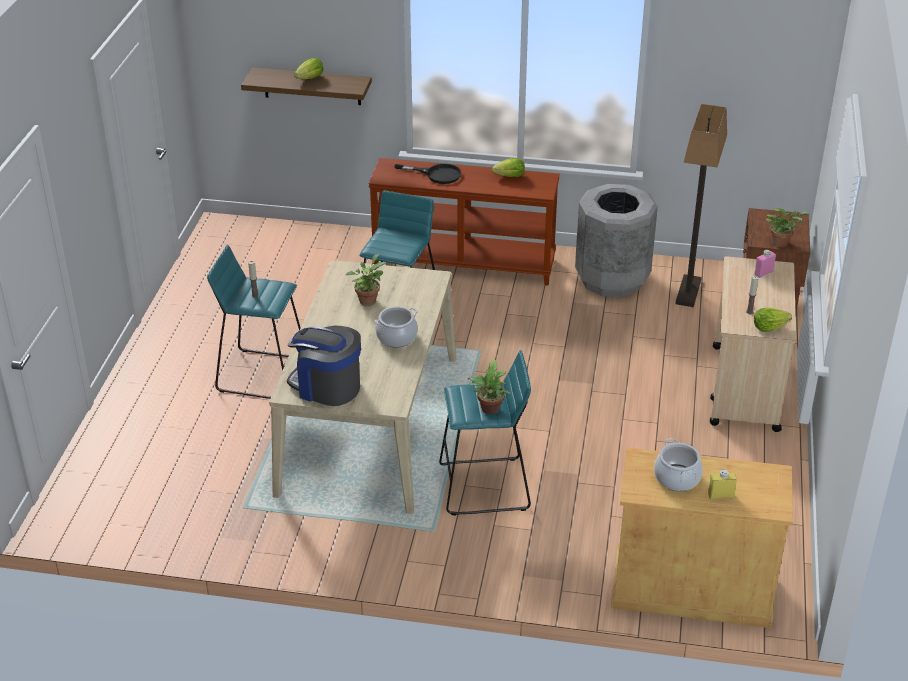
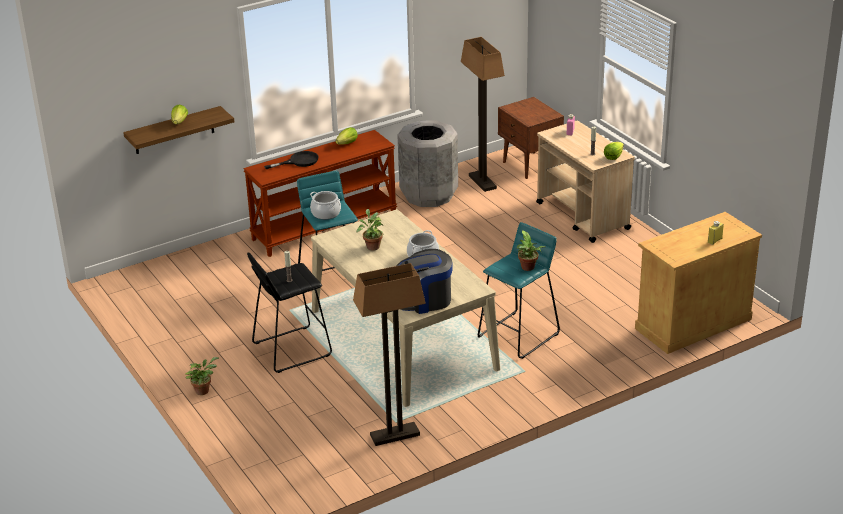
camera: 40 degrees left, 5 degrees down
turquoise stool [207,245,301,399] -> black stool [247,253,332,373]
cooking pot [654,438,703,491] -> cooking pot moved to [310,191,341,220]
potted plant [765,208,810,247] -> potted plant moved to [185,357,219,395]
none -> floor lamp [353,263,426,446]

